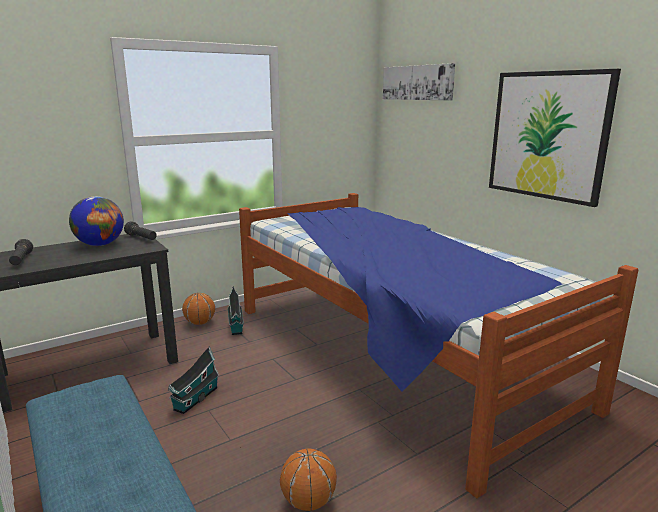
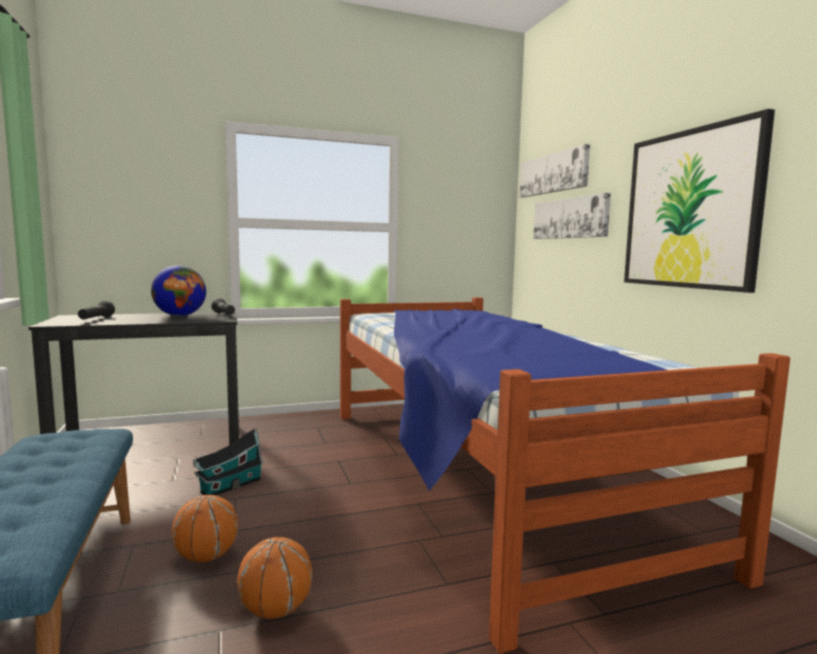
camera: 15 degrees right, 10 degrees down
basketball [182,293,215,325] -> basketball moved to [172,495,238,562]
toy house [228,287,244,335] -> none
none -> picture [533,193,611,239]

